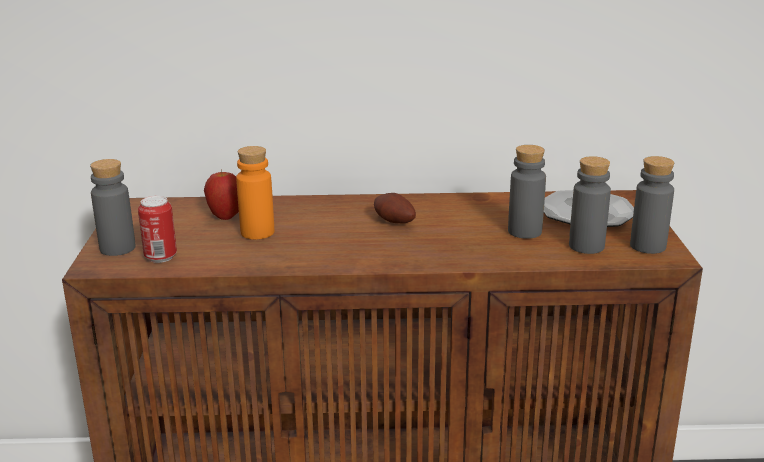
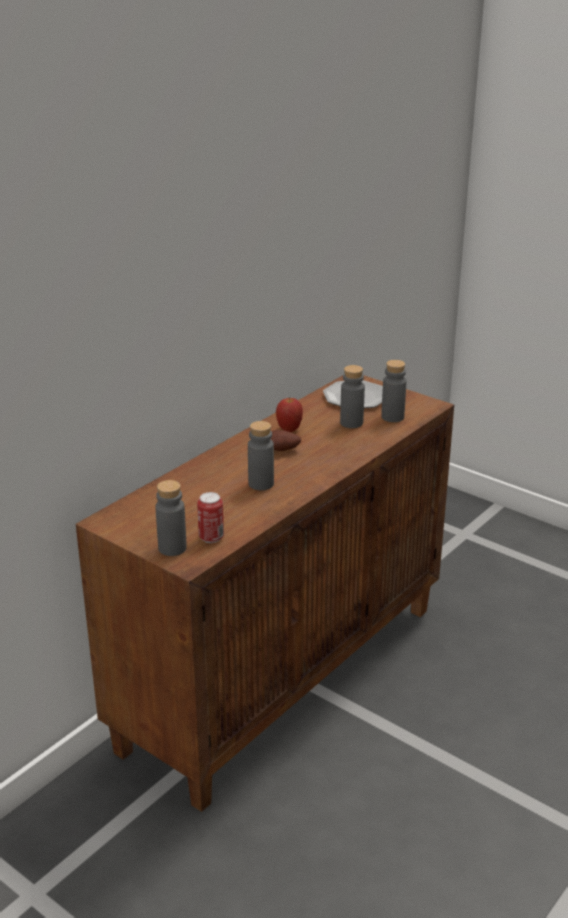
camera: 50 degrees left, 5 degrees up
apple [204,170,239,220] -> apple moved to [276,398,303,432]
orange bottle [236,146,274,239] -> none
grey bottle [630,156,674,254] -> grey bottle moved to [248,421,274,490]

